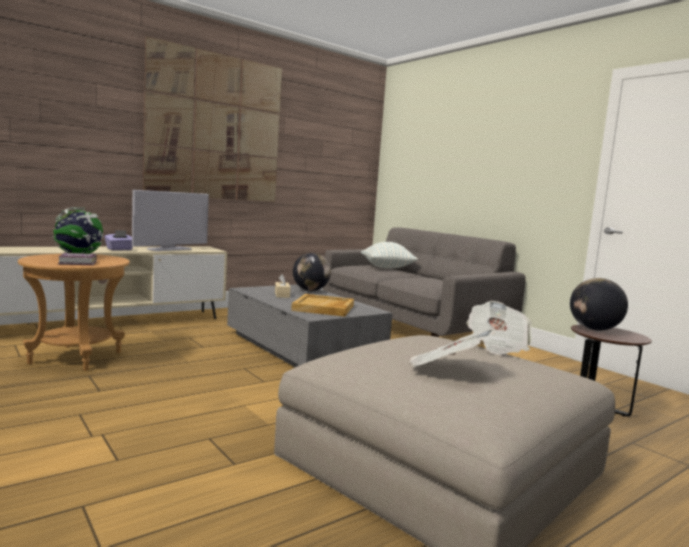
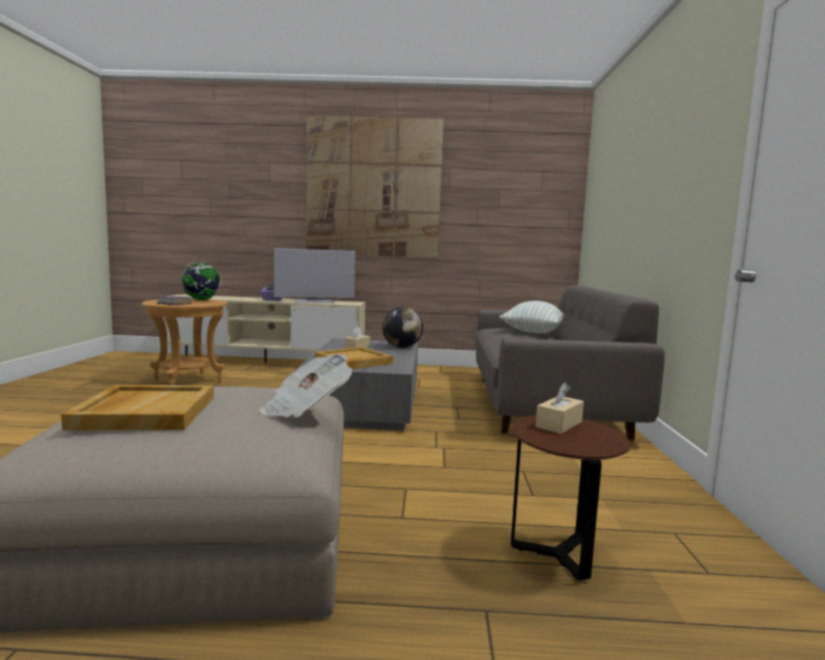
camera: 40 degrees right, 0 degrees up
newspaper [410,329,495,368] -> beige tray [61,385,214,430]
globe [570,278,628,331] -> beige tissue box [536,382,584,434]

